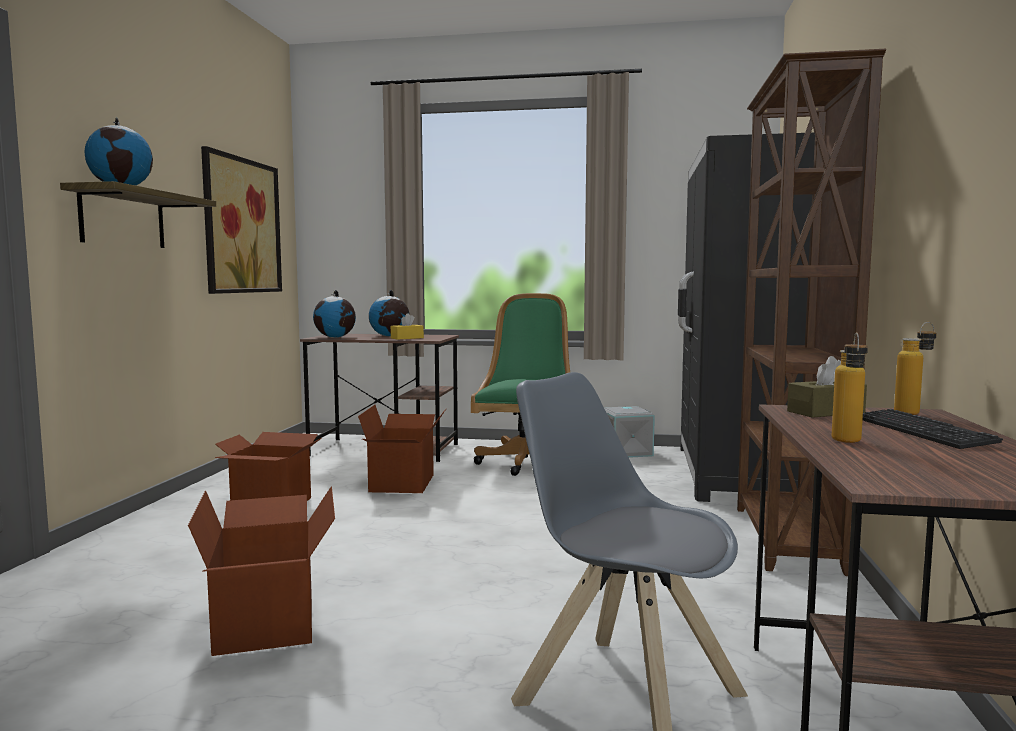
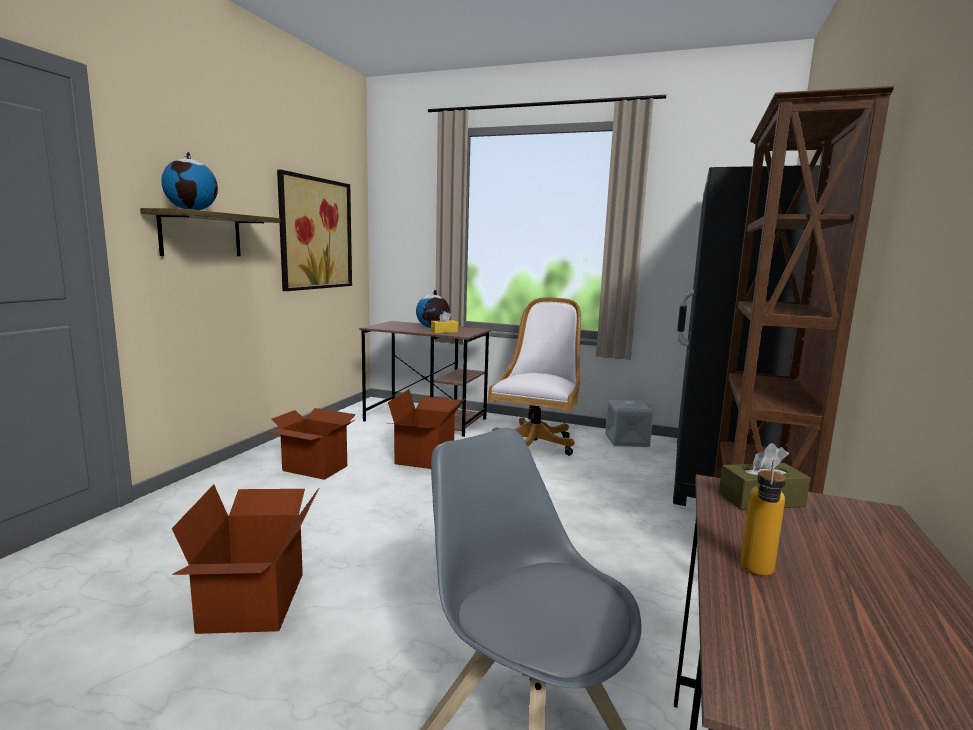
camera: 10 degrees right, 5 degrees up
globe [313,290,356,338] -> none
green office chair [471,293,570,476] -> white office chair [488,297,581,456]
keyboard [863,409,1003,449] -> none
bottle [894,322,937,415] -> none

